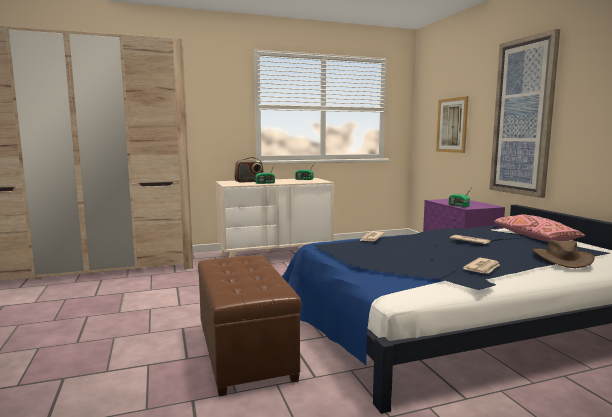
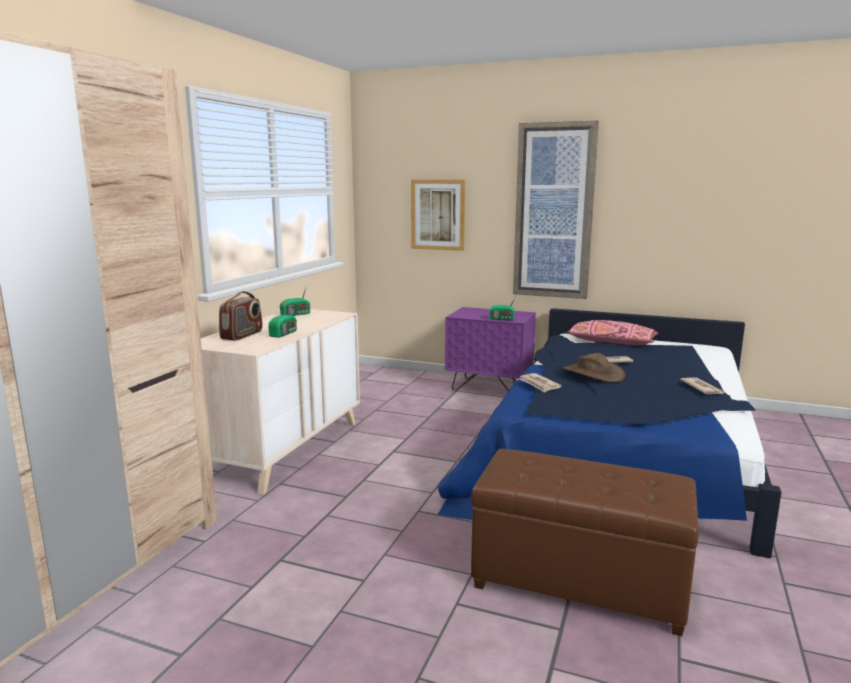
camera: 50 degrees left, 5 degrees up
brown hat [533,240,595,268] -> brown hat moved to [563,353,626,382]

